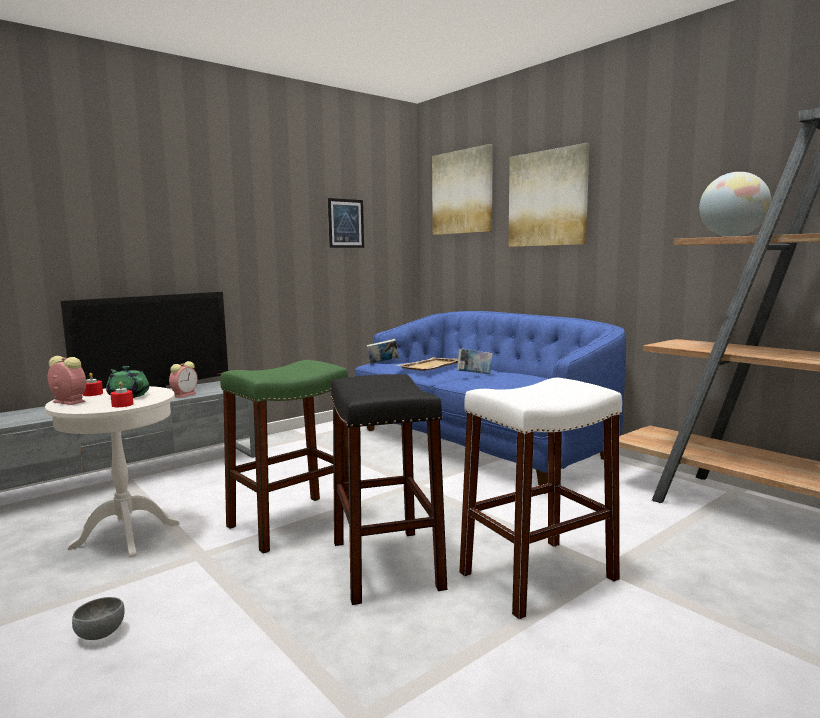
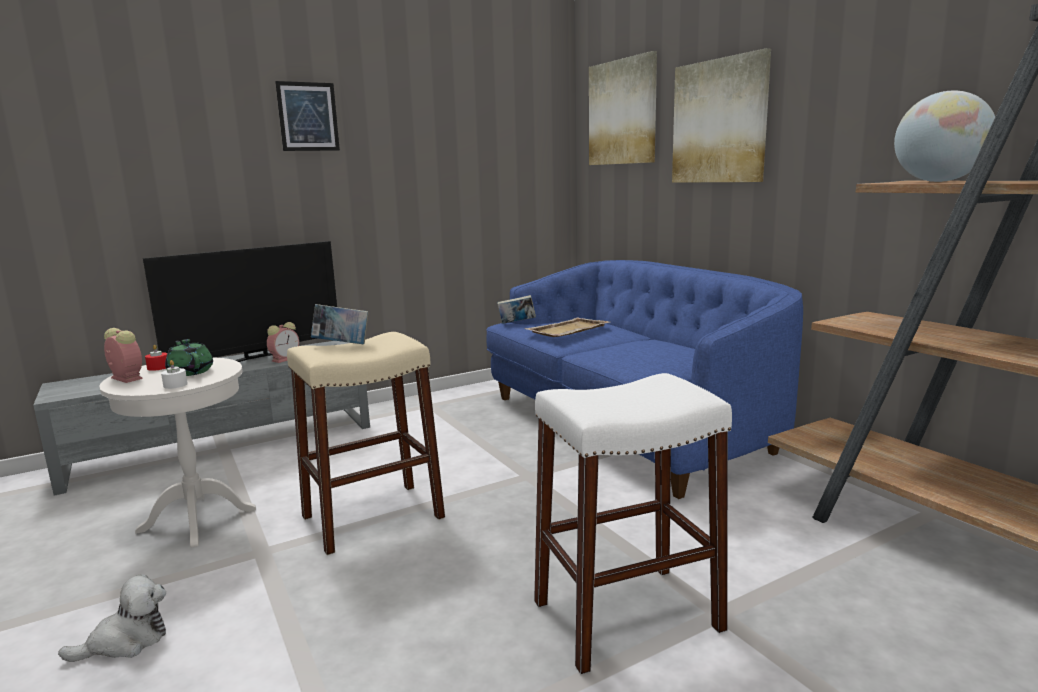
camera: 10 degrees right, 5 degrees up
grey bowl [72,597,125,640] -> plush toy [58,575,166,662]
red candle [110,382,133,407] -> white candle [161,360,188,389]
green stool [220,360,349,554] -> beige stool [287,332,445,555]
picture [328,198,364,248] -> picture moved to [275,81,340,151]
black stool [330,374,447,605] -> none
book [457,349,493,374] -> book moved to [311,304,369,344]

